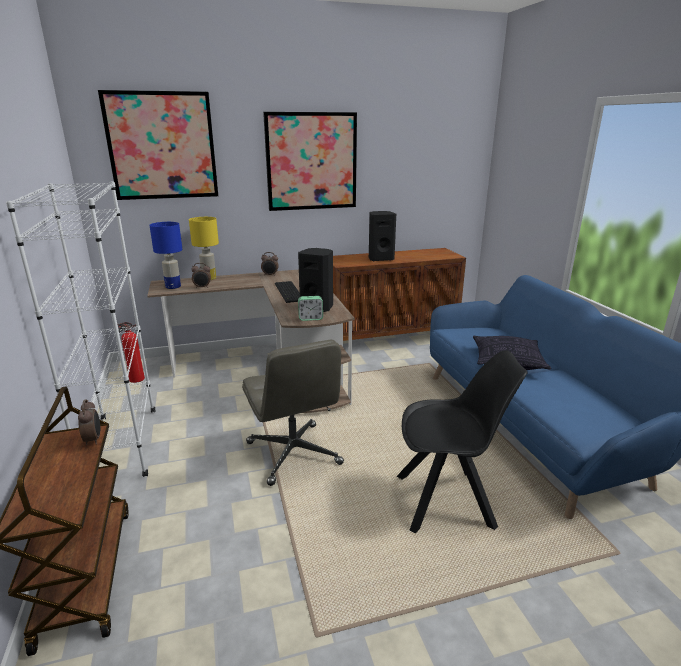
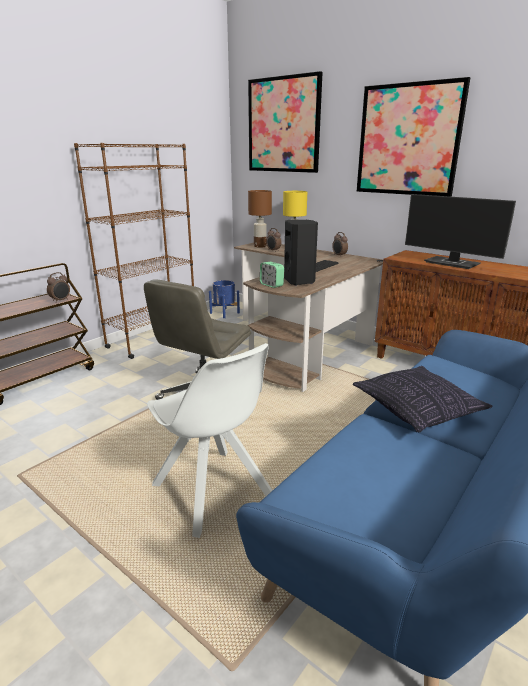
camera: 55 degrees right, 0 degrees up
white bookcase [6,182,155,477] -> brown bookcase [74,143,194,359]
fire extinguisher [118,322,145,383] -> blue planter [209,280,240,318]
blue table lamp [149,222,183,289] -> brown table lamp [248,190,272,248]
black speaker [369,211,396,261] -> monitor [405,194,516,269]
black chair [397,350,527,533] -> white chair [147,343,273,538]

